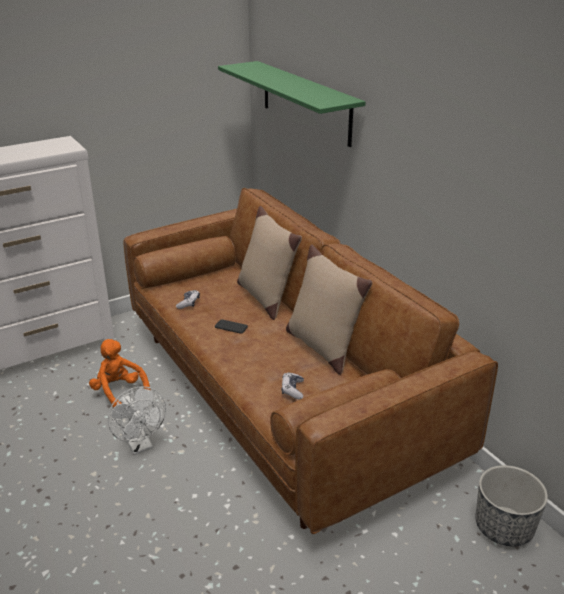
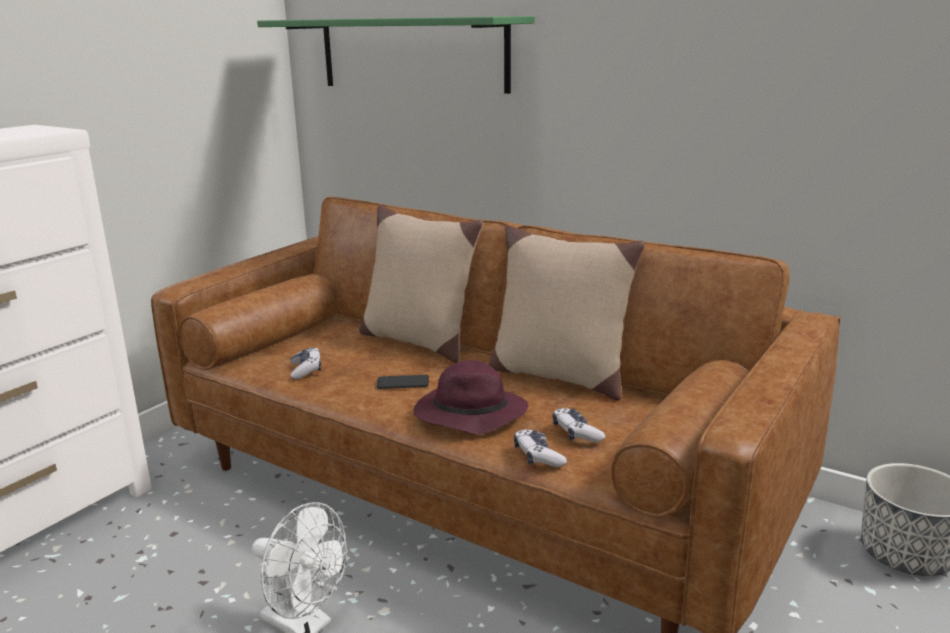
camera: 25 degrees left, 10 degrees down
orange plush toy [89,339,151,407] -> none
none -> purple hat [413,360,528,434]
none -> game controller [514,429,567,467]

